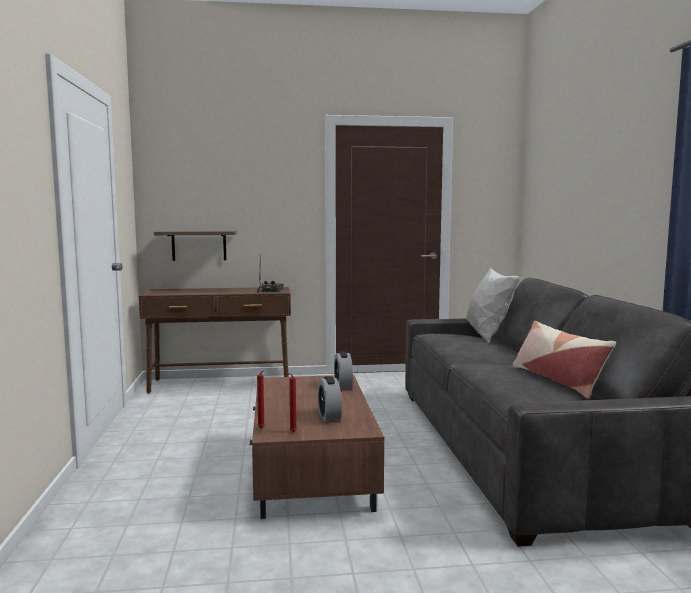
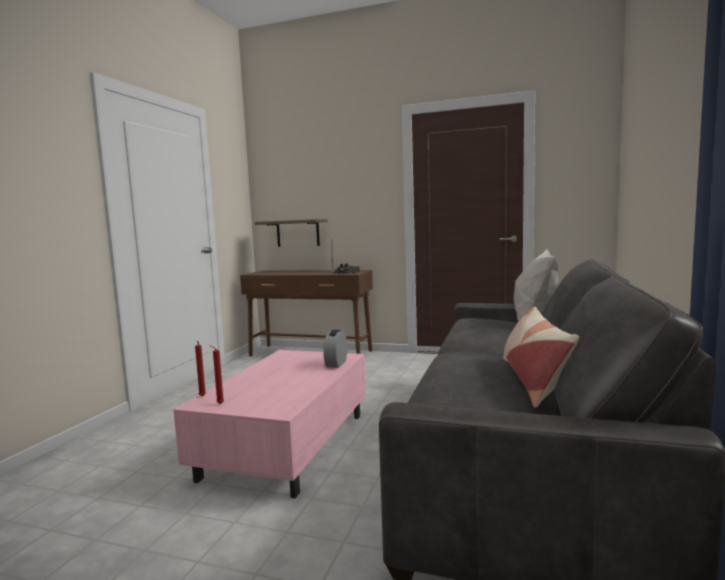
camera: 25 degrees right, 0 degrees up
brown coffee table [250,375,384,519] -> pink coffee table [173,350,366,498]
alarm clock [318,376,342,422] -> none

